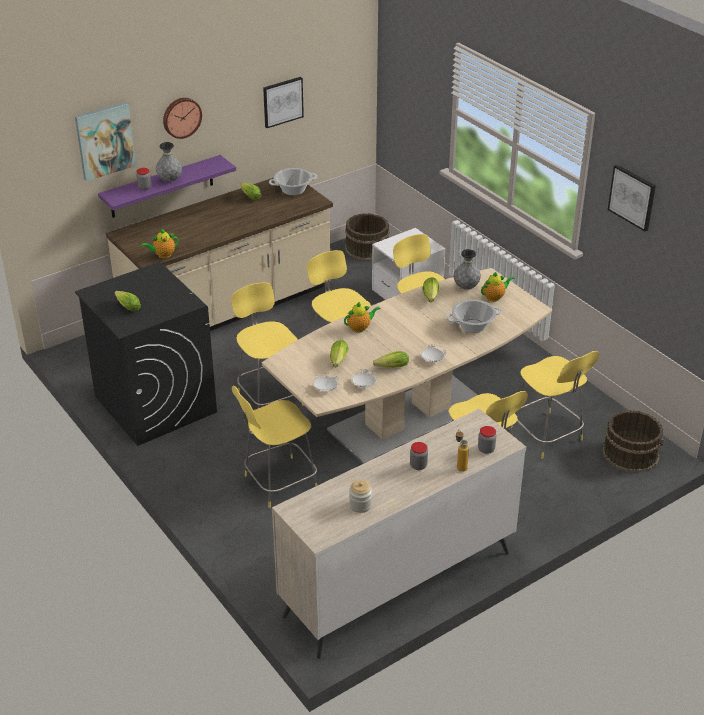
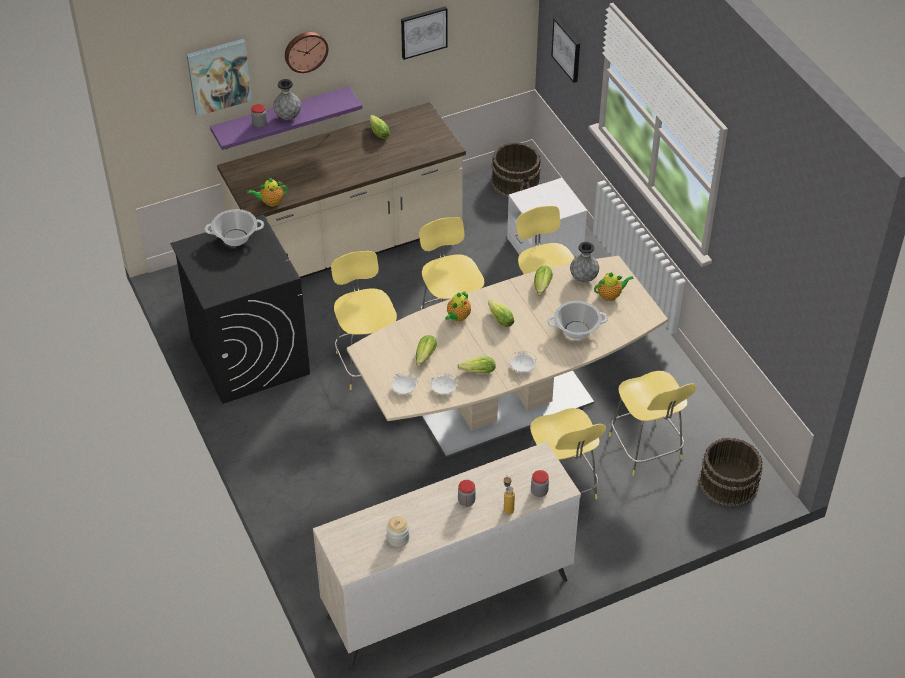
camera: 10 degrees right, 10 degrees up
lettuce [115,291,141,311] -> lettuce moved to [488,300,514,327]
yellow stool [232,386,317,508] -> none
cooking pot [269,168,317,195] -> cooking pot moved to [205,209,264,246]
teapot [344,302,381,332] -> teapot turned 135 degrees clockwise [445,292,471,322]
picture [608,165,656,231] -> picture moved to [551,17,580,83]

